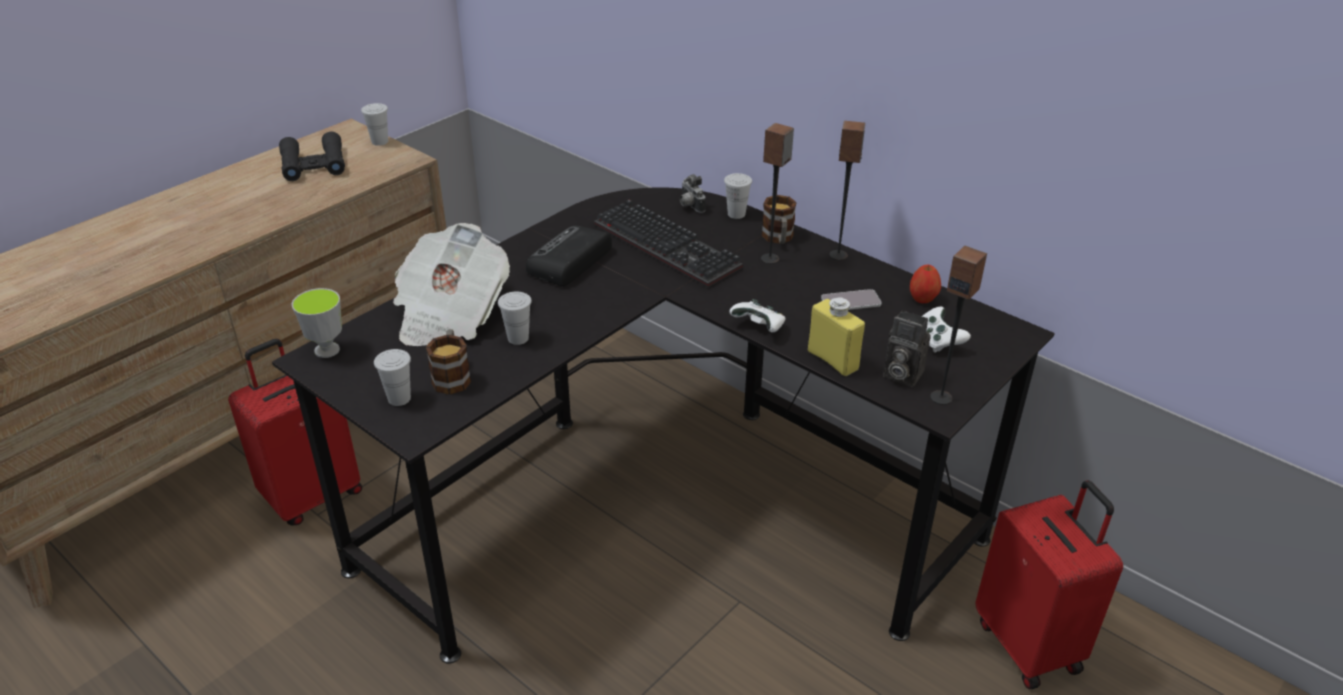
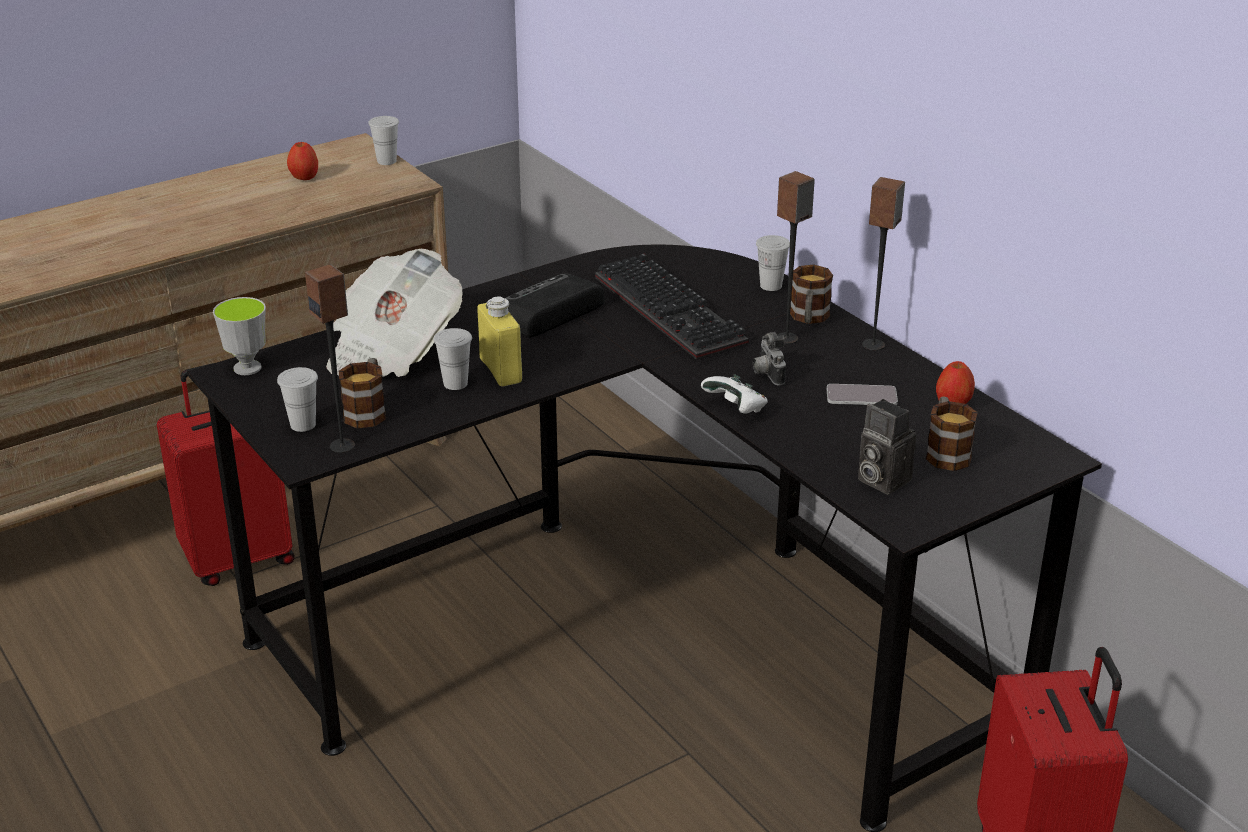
camera: 15 degrees right, 5 degrees down
black binoculars [279,132,345,181] -> apple [287,142,318,180]
camera [680,174,706,213] -> camera moved to [753,332,786,385]
yellow bottle [808,297,865,376] -> yellow bottle moved to [477,296,522,387]
white game controller [922,306,971,353] -> mug [926,396,978,471]
speaker [930,246,987,405] -> speaker moved to [305,264,355,453]

